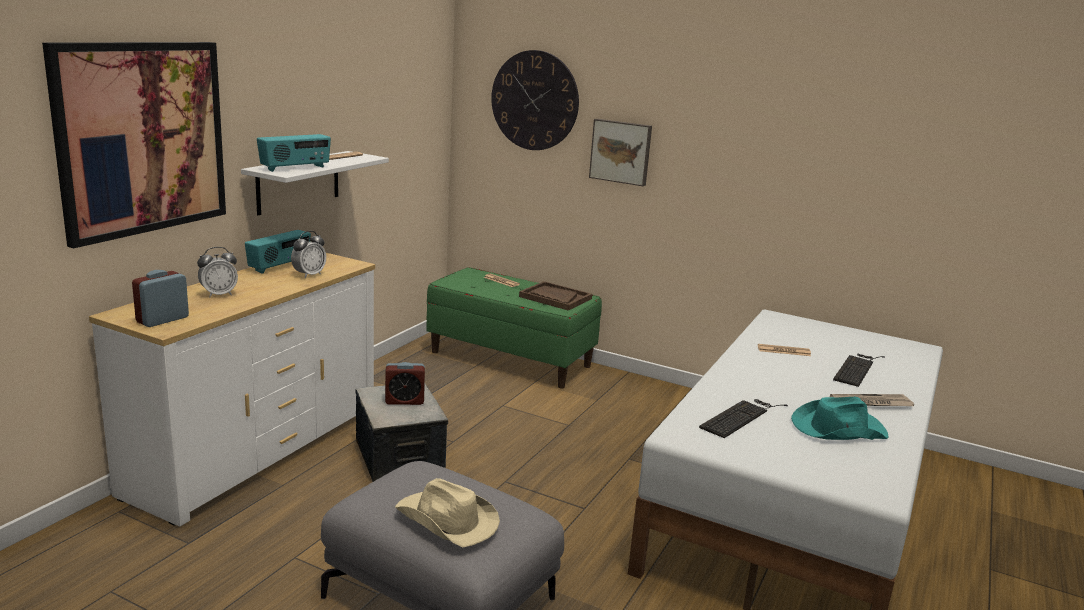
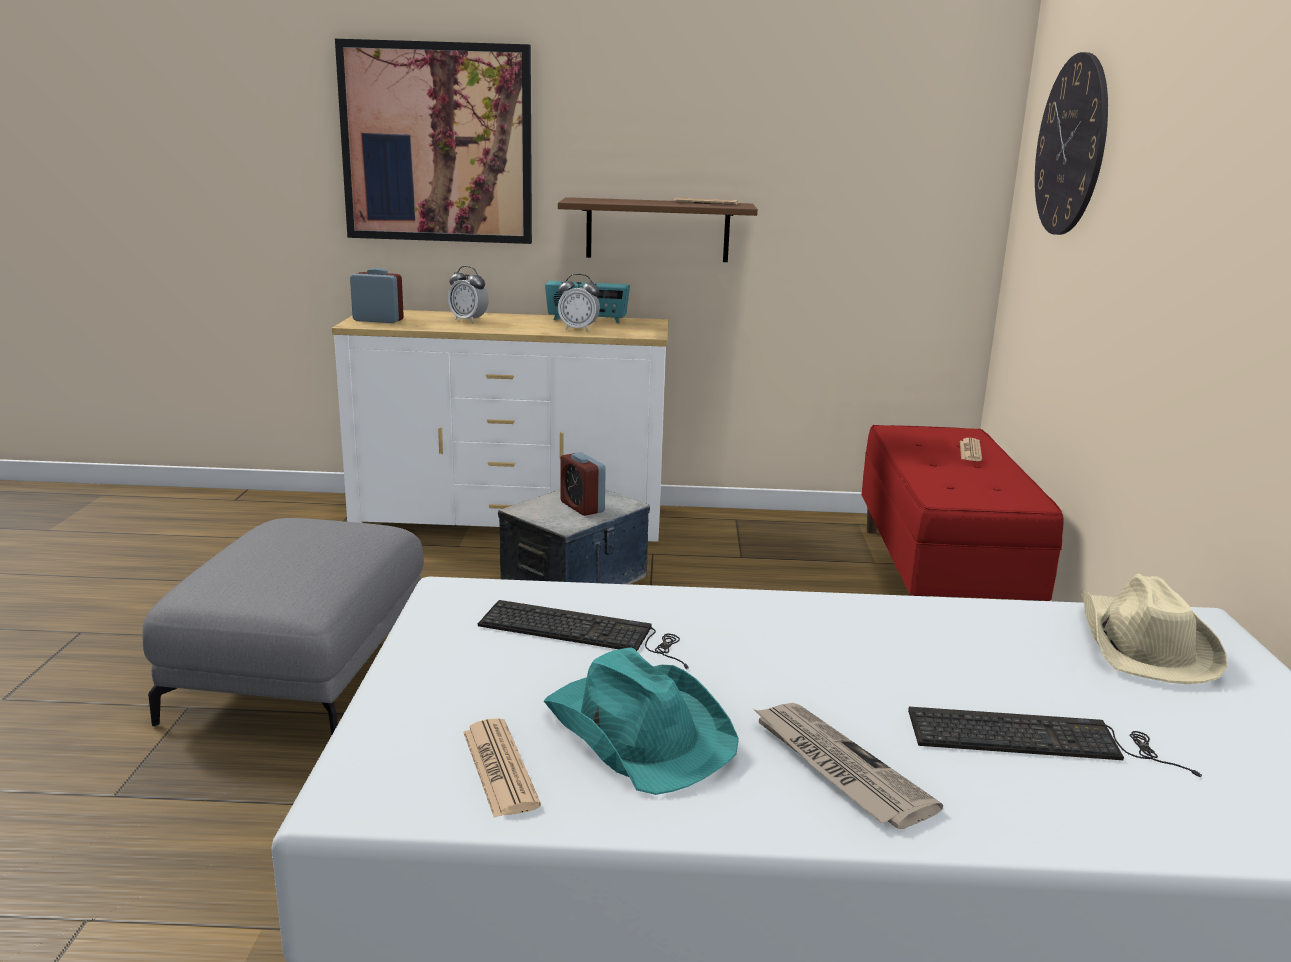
camera: 65 degrees right, 0 degrees up
white shelf [241,151,389,215] -> brown shelf [558,197,758,262]
radio [257,134,331,172] -> none
beige hat [395,478,500,547] -> beige hat moved to [1081,574,1228,684]
green bench [427,267,602,388] -> red bench [861,425,1063,601]
brown tray [519,281,592,311] -> none
picture [589,119,652,186] -> none
newspaper [758,344,811,356] -> newspaper moved to [463,719,541,818]

